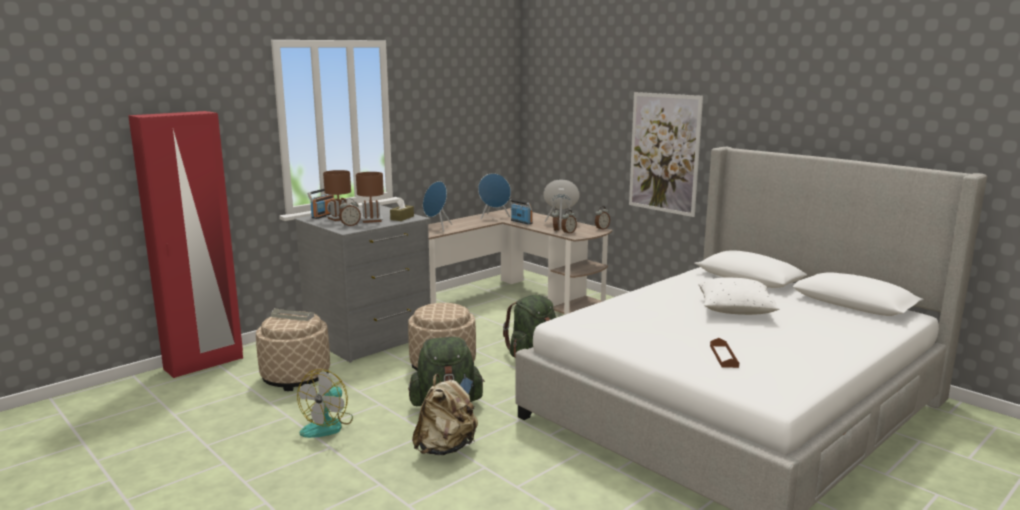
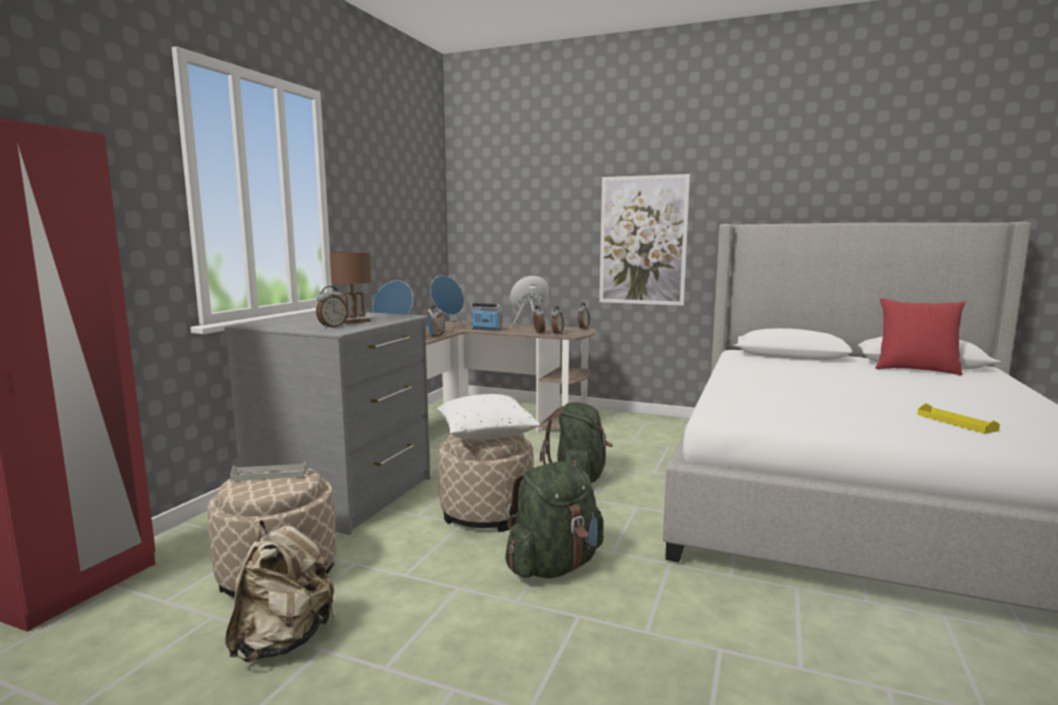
camera: 25 degrees left, 5 degrees down
fan [297,369,353,438] -> none
radio [307,189,335,219] -> radio moved to [428,305,445,337]
brown table lamp [323,170,351,221] -> none
brown tissue box [390,198,414,221] -> none
beige backpack [412,374,478,455] -> beige backpack moved to [225,520,334,662]
white pillow [698,278,779,315] -> white pillow moved to [437,394,540,440]
brown tray [710,338,739,368] -> yellow tray [917,403,1000,434]
none -> red pillow [875,298,965,376]

